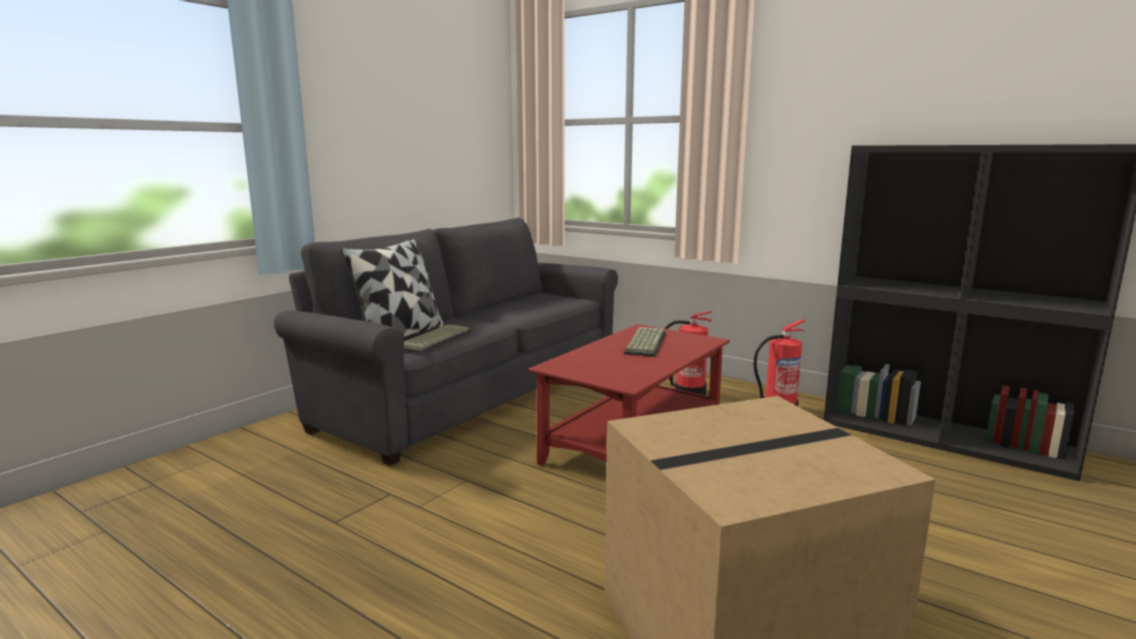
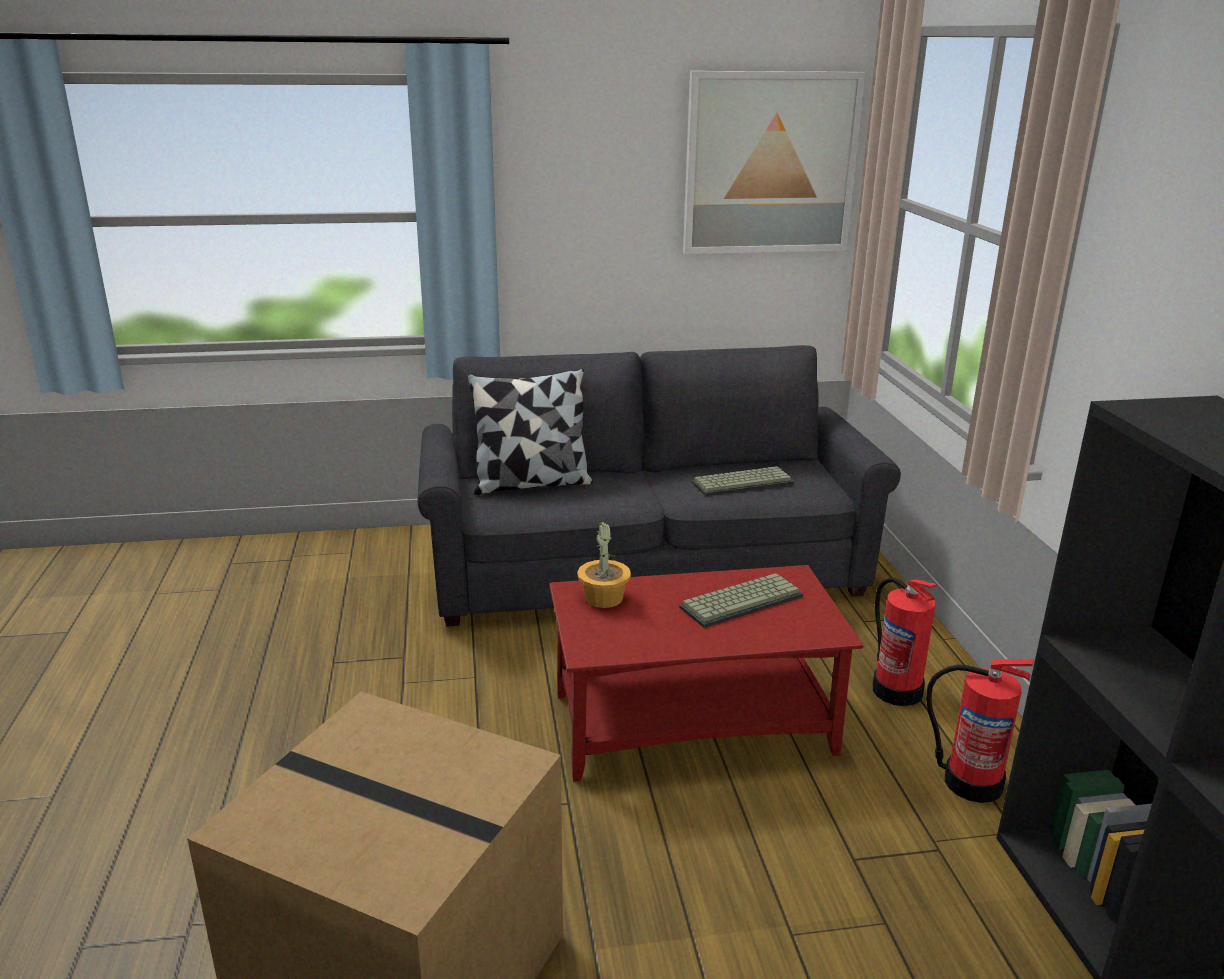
camera: 45 degrees right, 10 degrees up
keyboard [404,324,472,354] -> keyboard moved to [692,466,795,496]
none -> potted plant [577,519,631,608]
none -> picture [683,71,866,254]

